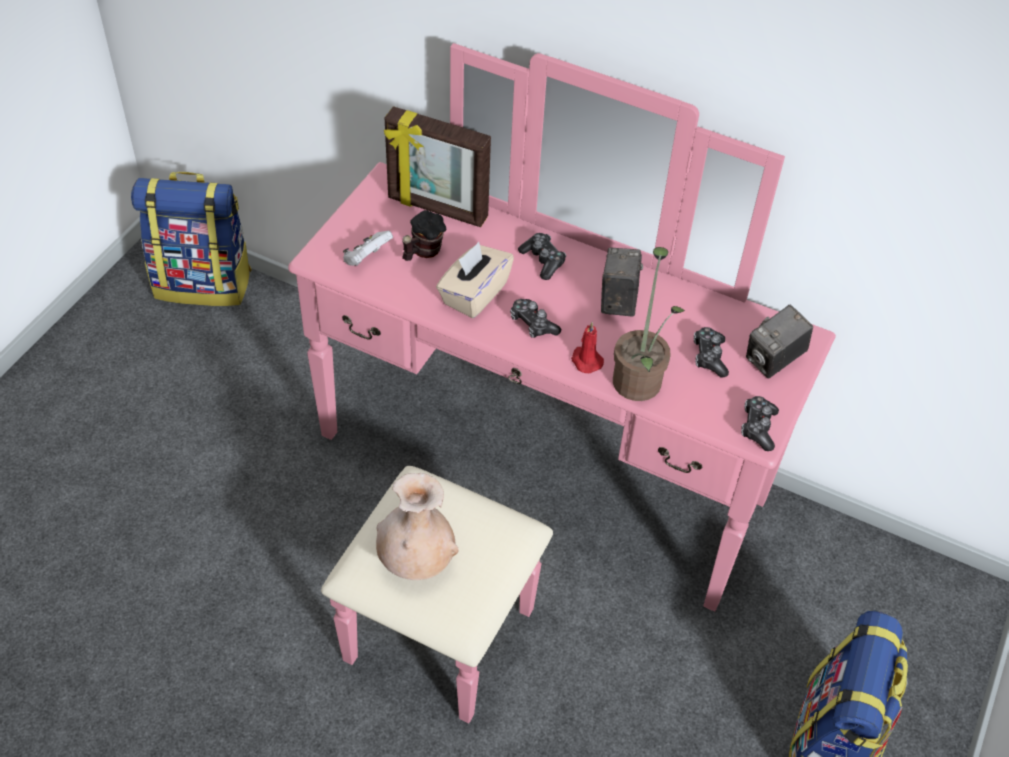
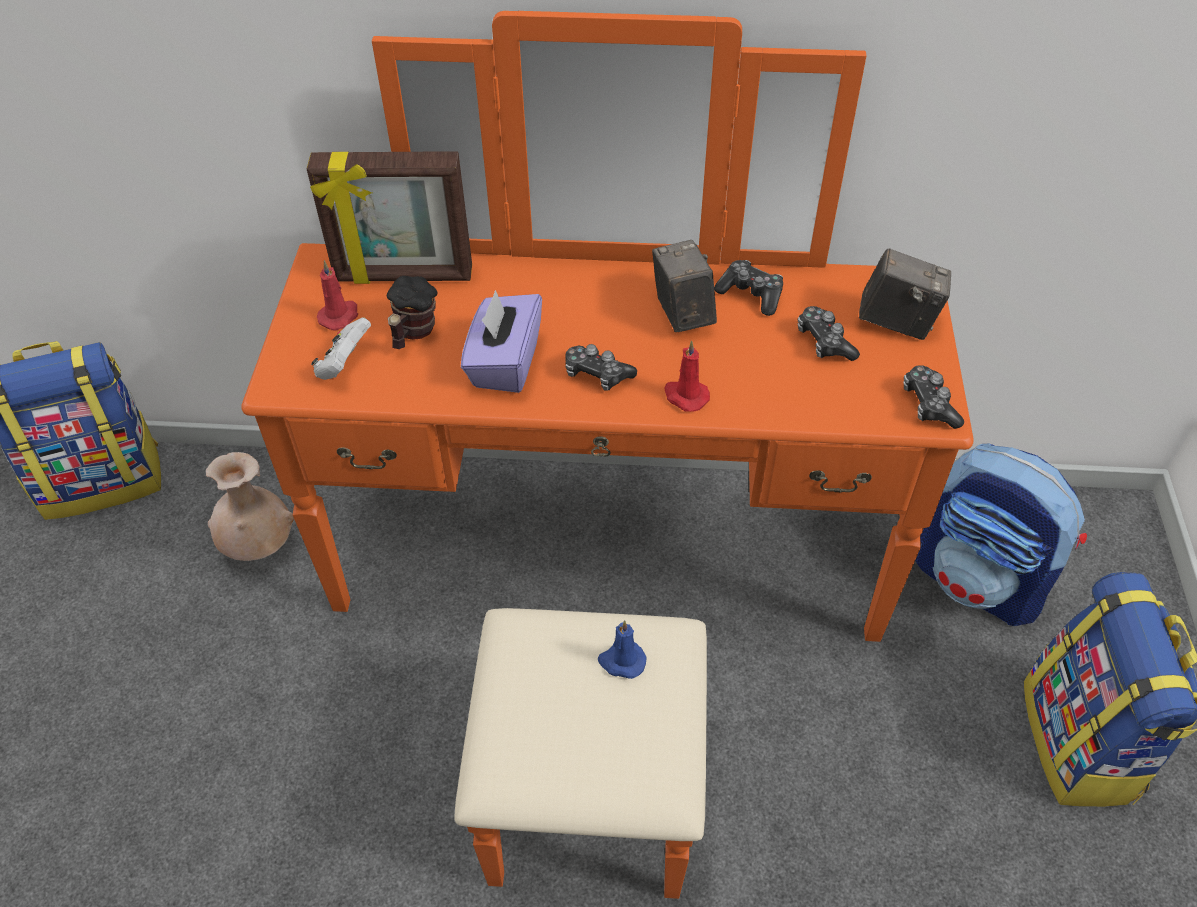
camera: 20 degrees left, 0 degrees up
pink dresser [288,43,836,723] -> orange dresser [241,11,974,899]
beige vase [376,473,459,580] -> beige vase moved to [206,452,294,561]
beige tissue box [436,242,514,318] -> purple tissue box [461,290,542,393]
game controller [518,233,566,280] -> game controller moved to [714,260,783,316]
potted plant [613,247,685,401] -> none
camera [746,305,813,379] -> camera turned 105 degrees counterclockwise [859,248,951,340]
none -> red candle [317,260,358,330]
none -> blue candle [598,620,646,679]
none -> backpack [915,444,1087,626]

